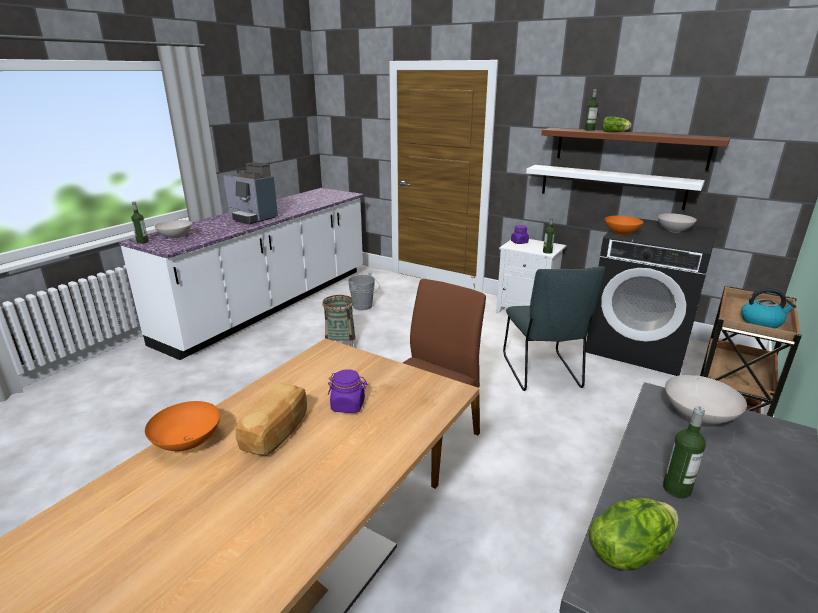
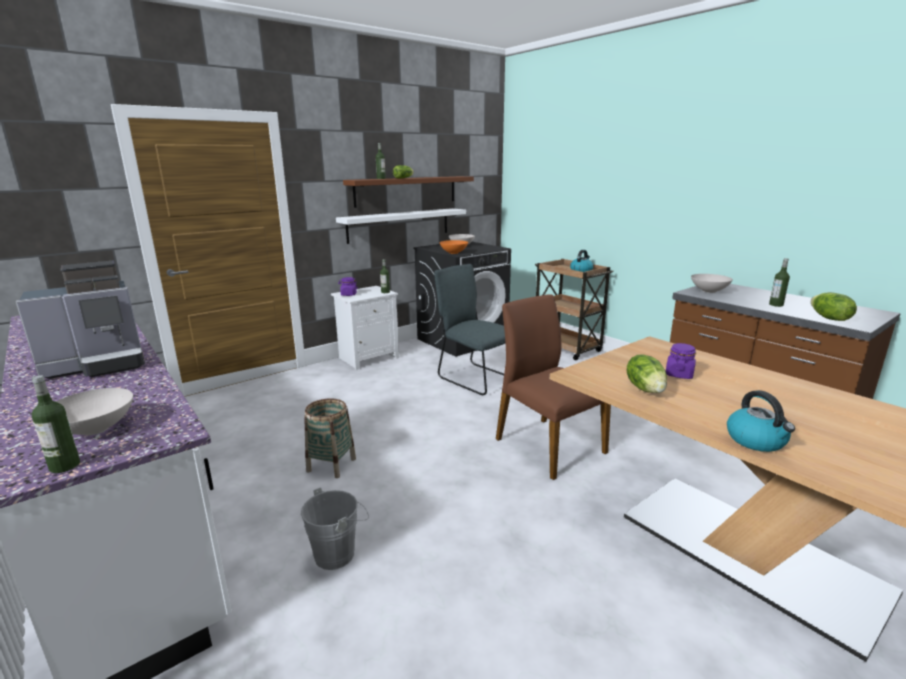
camera: 70 degrees left, 5 degrees down
orange bowl [145,401,220,451] -> kettle [727,390,795,452]
bread [236,383,307,456] -> none
grey bucket [348,273,380,310] -> grey bucket moved to [301,487,369,570]
grey chair [503,266,606,391] -> grey chair turned 150 degrees counterclockwise [434,264,505,395]
none -> lettuce [627,354,667,393]

